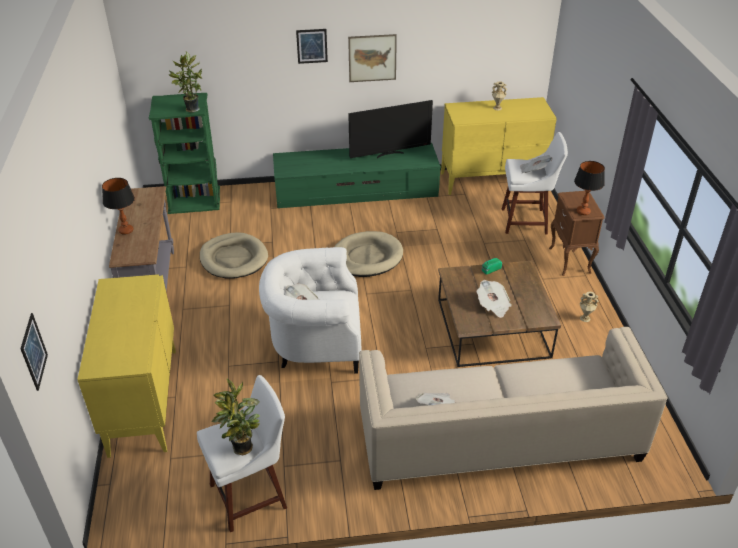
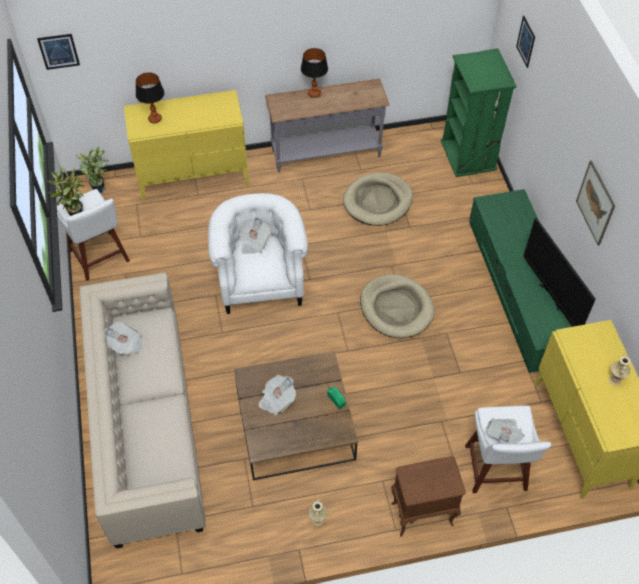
camera: 85 degrees right, 15 degrees up
potted plant [169,52,202,113] -> potted plant moved to [76,146,109,194]
picture [296,29,328,64] -> picture moved to [516,16,535,68]
table lamp [574,161,605,215] -> table lamp moved to [136,73,164,123]

